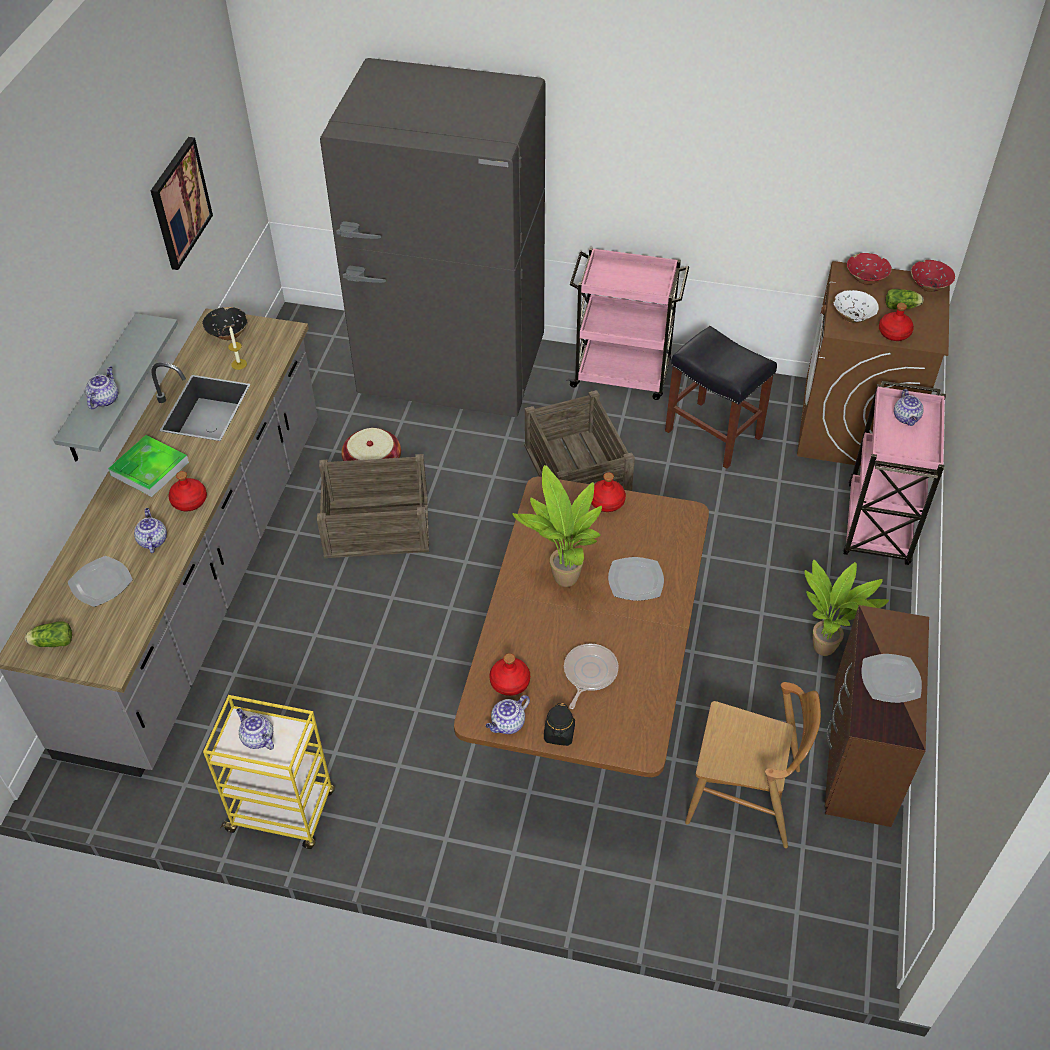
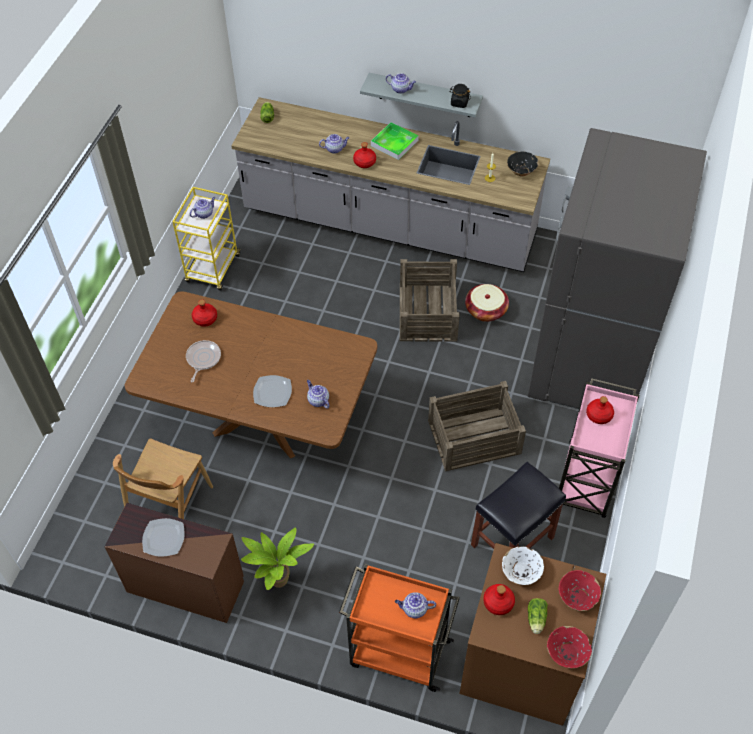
camera: 95 degrees right, 5 degrees up
plate [68,556,133,607] -> none
picture [151,137,213,270] -> none
teapot [486,695,530,734] -> teapot moved to [307,380,329,409]
potted plant [512,465,602,587] -> none
black jar [544,703,575,746] -> black jar moved to [449,84,471,108]
frying pan [564,644,619,709] -> frying pan turned 105 degrees counterclockwise [186,340,221,382]
red bottle [591,472,626,512] -> red bottle moved to [586,396,614,424]
pink cart [843,381,946,565] -> orange cart [339,564,460,692]

